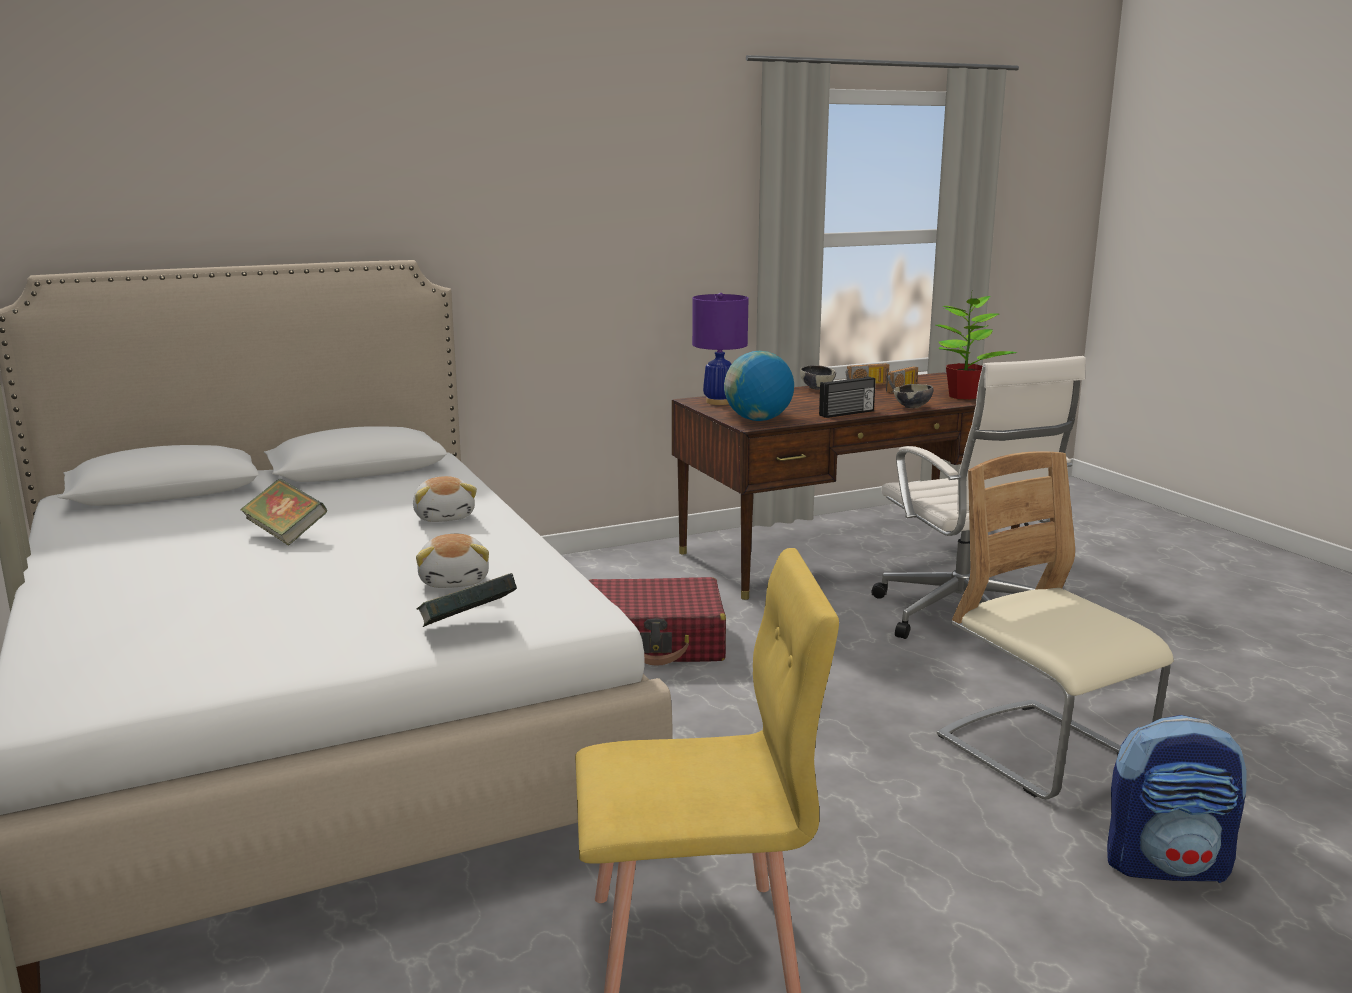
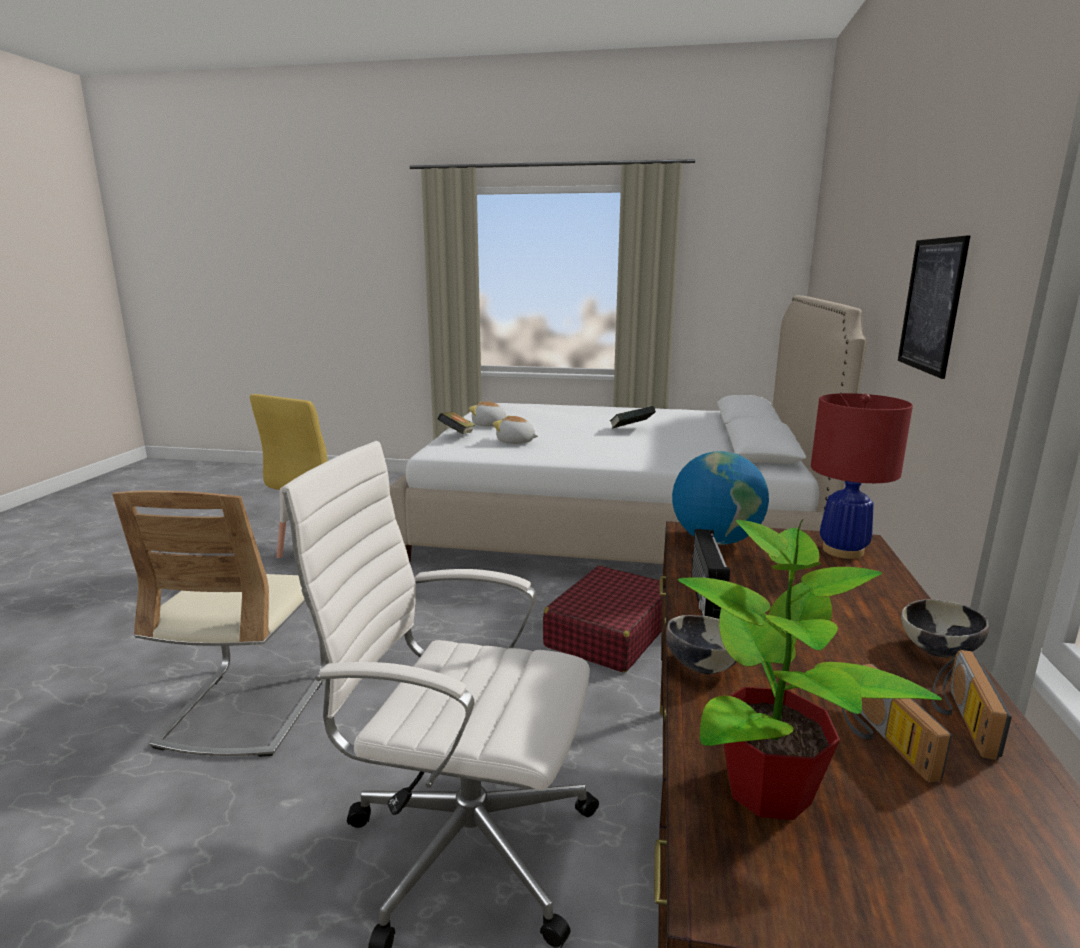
camera: 125 degrees right, 0 degrees up
plush toy [413,476,477,522] -> plush toy moved to [469,401,507,426]
purple table lamp [692,293,748,405] -> red table lamp [811,393,913,559]
beige chair [937,451,1174,799] -> beige chair turned 90 degrees clockwise [112,491,326,757]
backpack [1107,715,1247,883] -> none
none -> picture [898,236,970,379]

